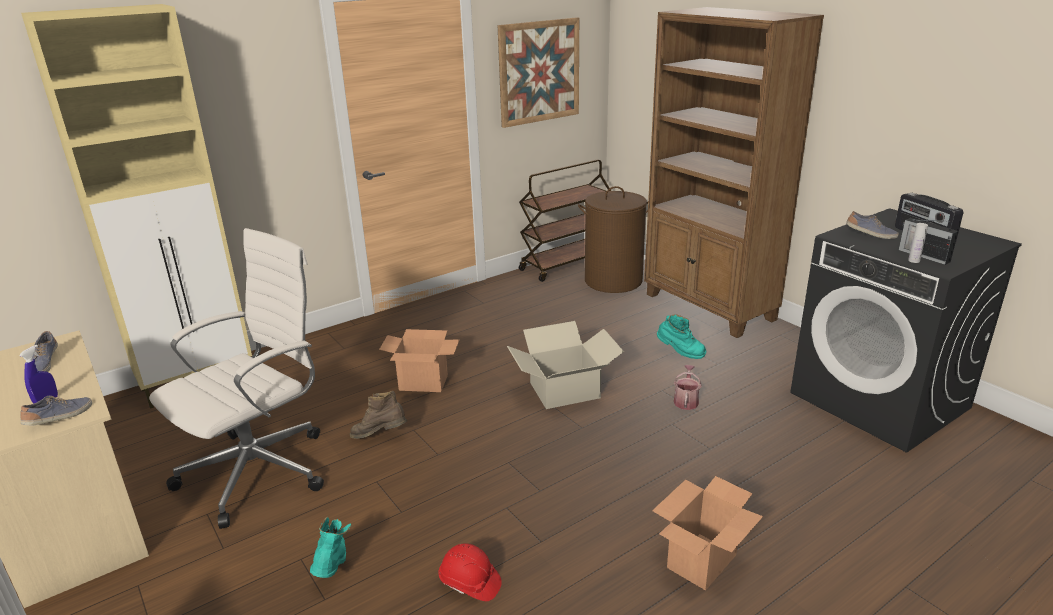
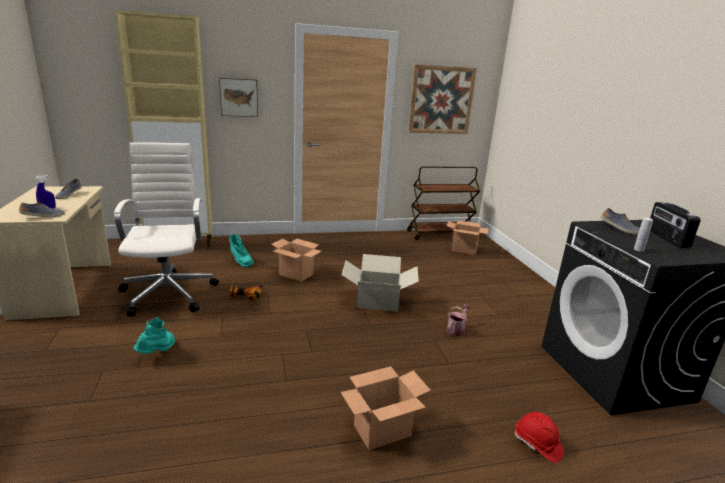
camera: 20 degrees right, 5 degrees down
white office chair [149,228,324,529] -> white office chair turned 75 degrees counterclockwise [114,143,219,317]
brown boot [350,391,407,439] -> power drill [229,282,263,302]
red hard hat [438,543,502,601] -> red hard hat moved to [515,412,564,463]
brown laundry basket [578,186,648,293] -> cardboard box [446,220,489,255]
brown bookcase [644,7,824,338] -> none
turquoise boot [657,314,706,359] -> turquoise boot moved to [229,234,254,267]
radio [899,218,958,265] -> none
none -> picture [219,78,258,117]

